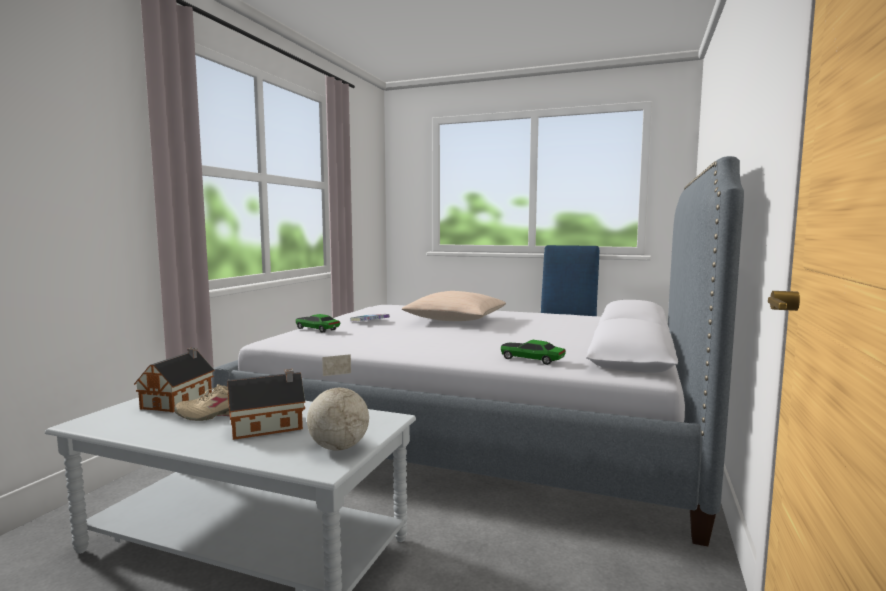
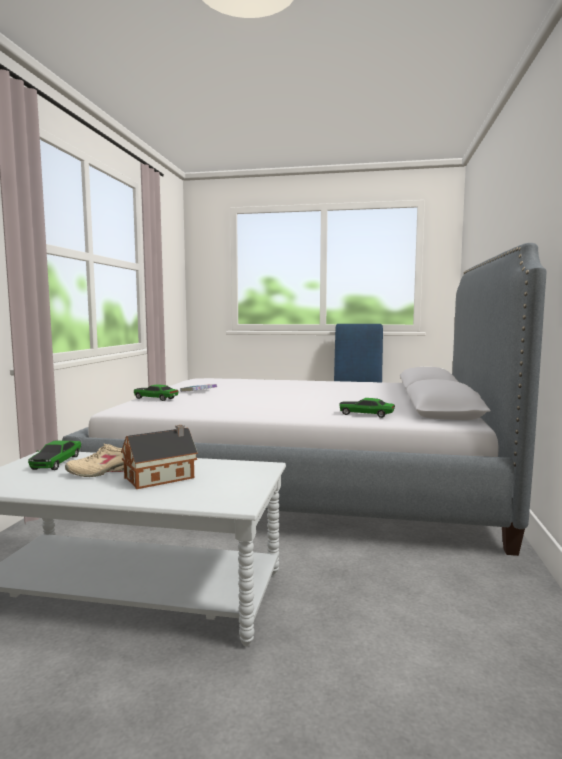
camera: 10 degrees left, 0 degrees up
toy house [134,348,215,412] -> toy car [28,441,81,470]
globe [307,354,369,450] -> none
beige pillow [402,291,506,321] -> none

